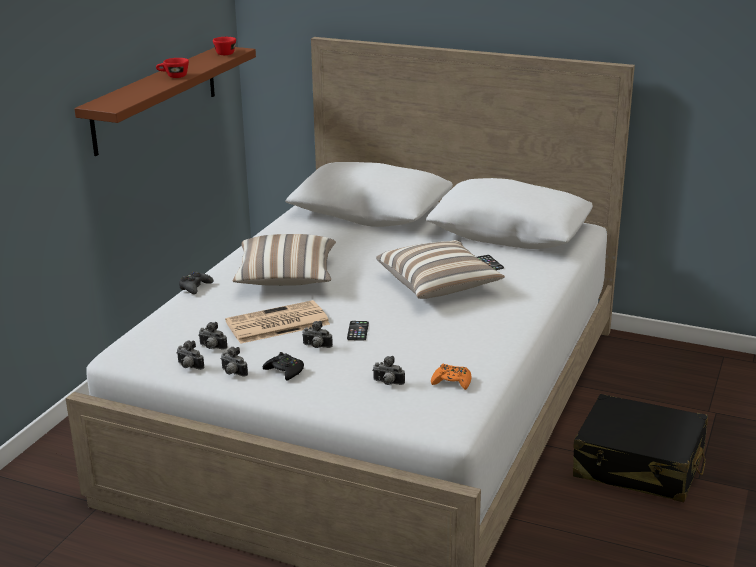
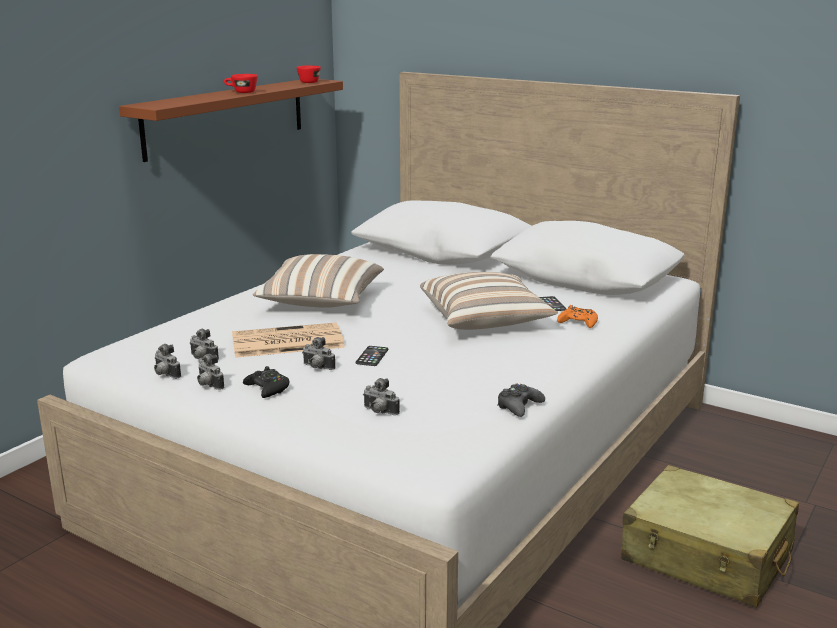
camera: 10 degrees right, 5 degrees down
black game controller [179,272,213,294] -> black game controller moved to [497,384,545,417]
orange game controller [431,364,472,390] -> orange game controller moved to [557,305,598,328]
black suitcase [573,394,708,502] -> beige suitcase [621,465,799,608]

